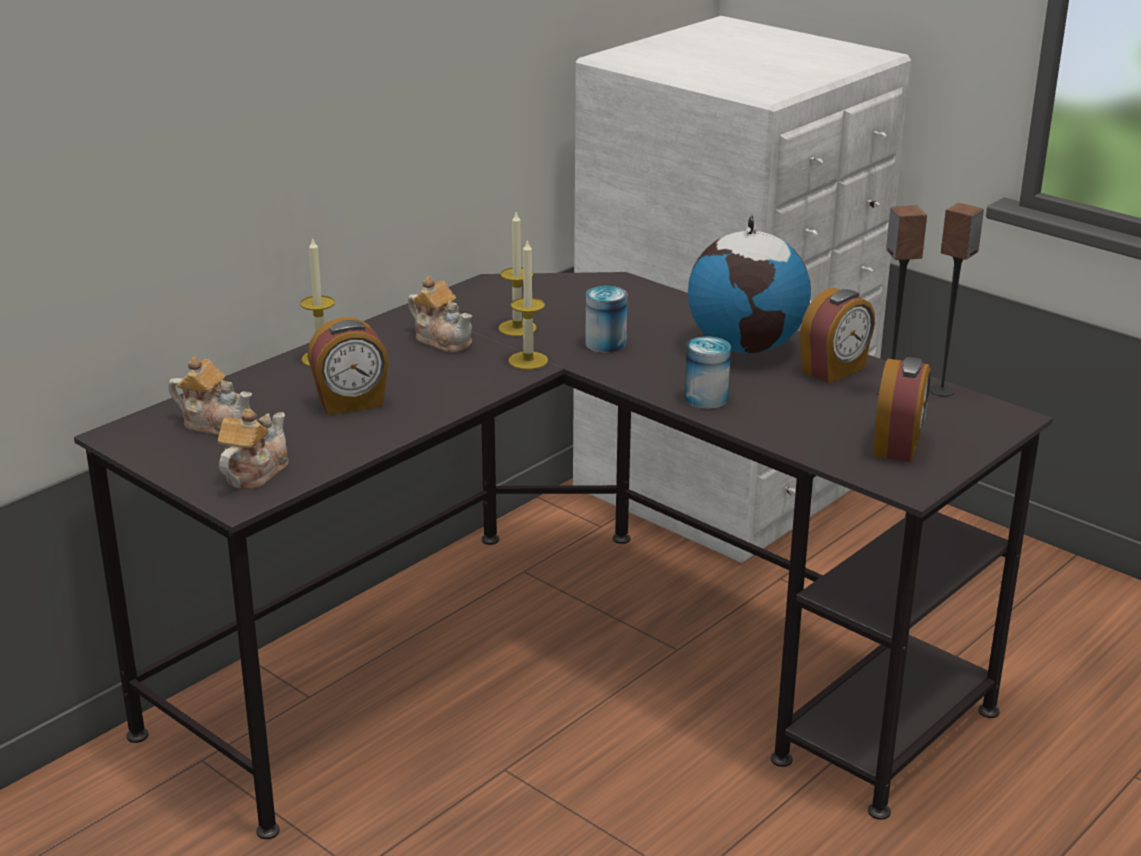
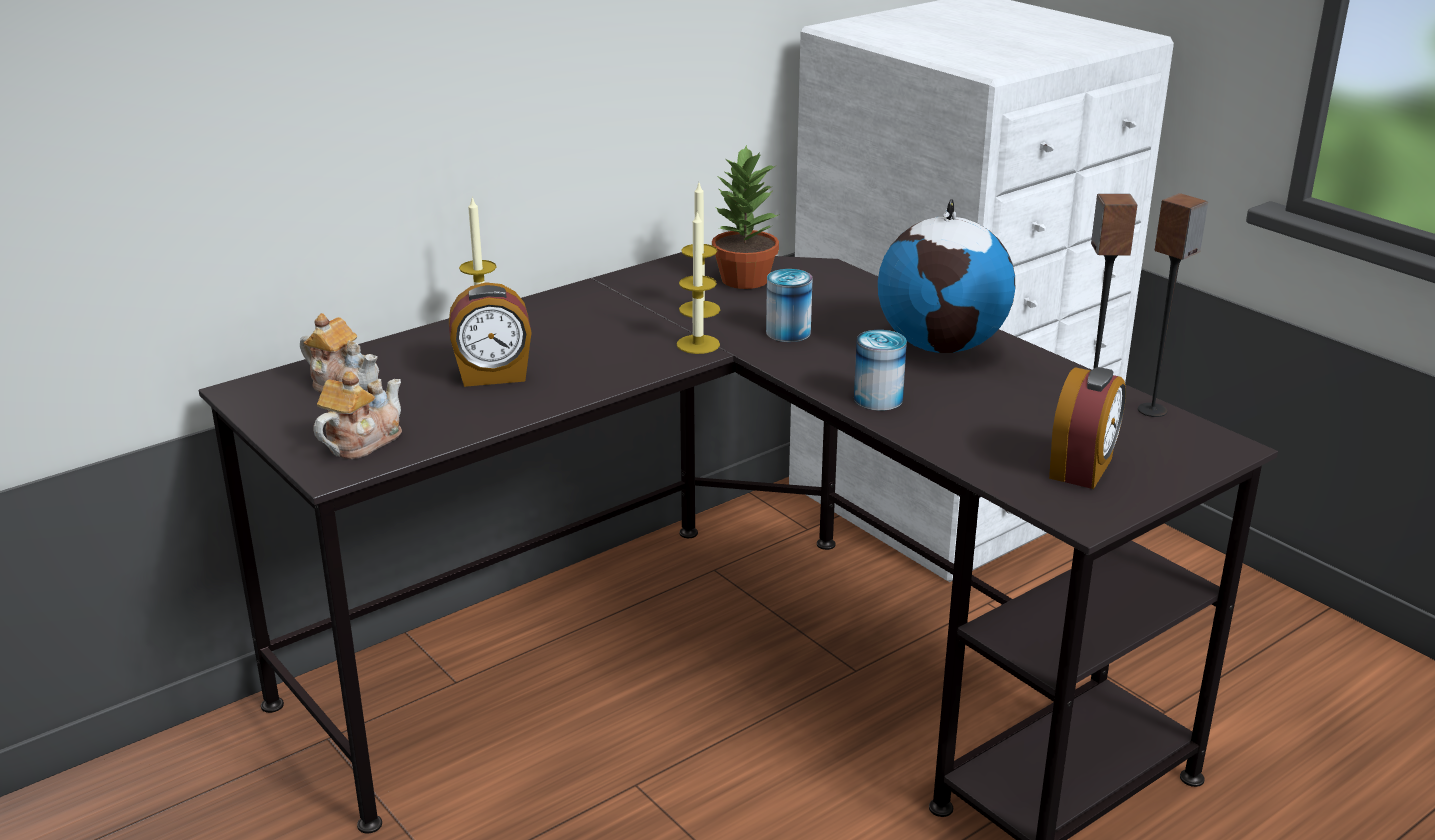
camera: 10 degrees right, 0 degrees up
teapot [408,276,472,353] -> none
alarm clock [800,288,875,384] -> none
none -> potted plant [712,145,780,289]

